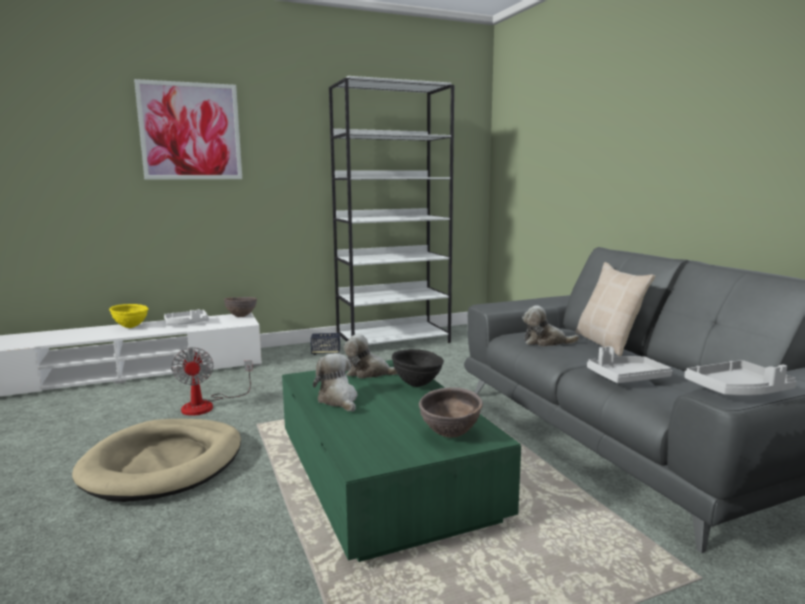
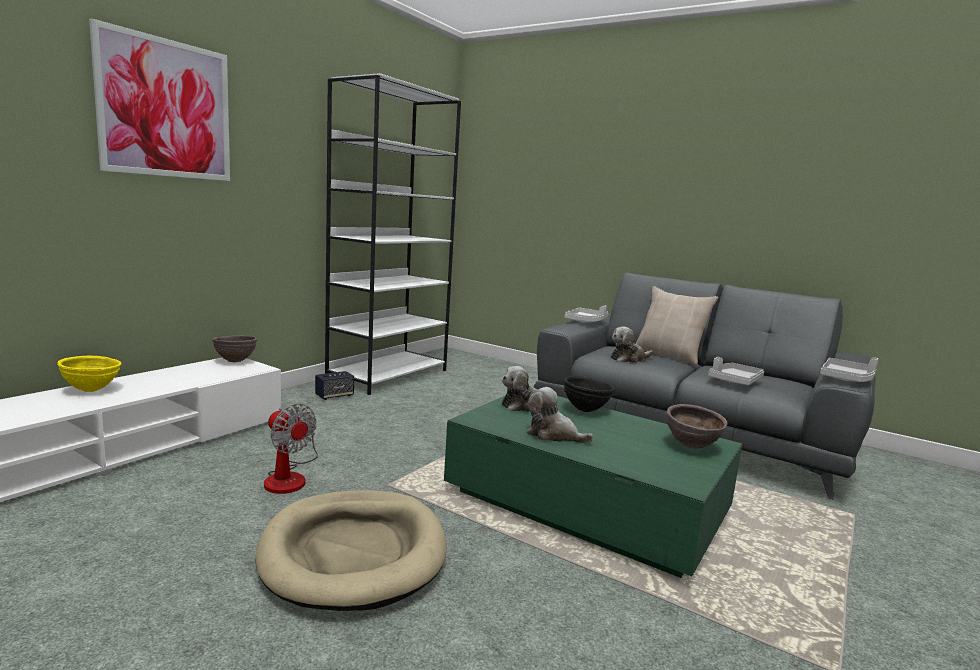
camera: 35 degrees left, 0 degrees up
white tray [164,309,209,324] -> white tray moved to [564,305,608,322]

